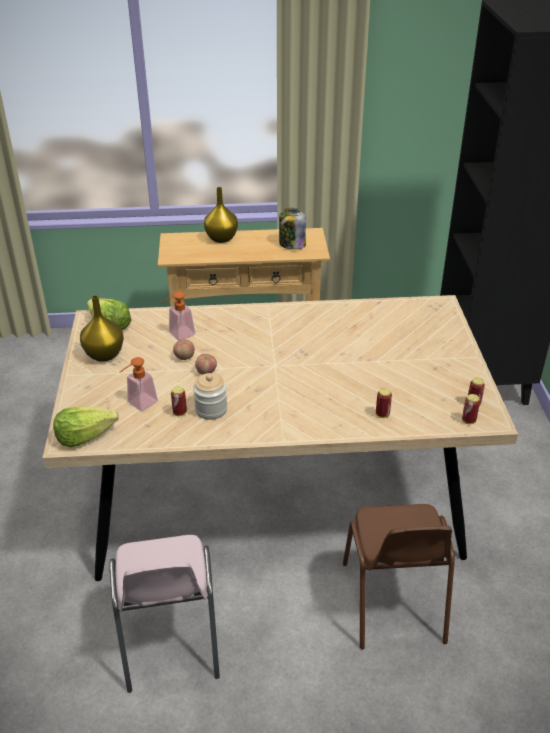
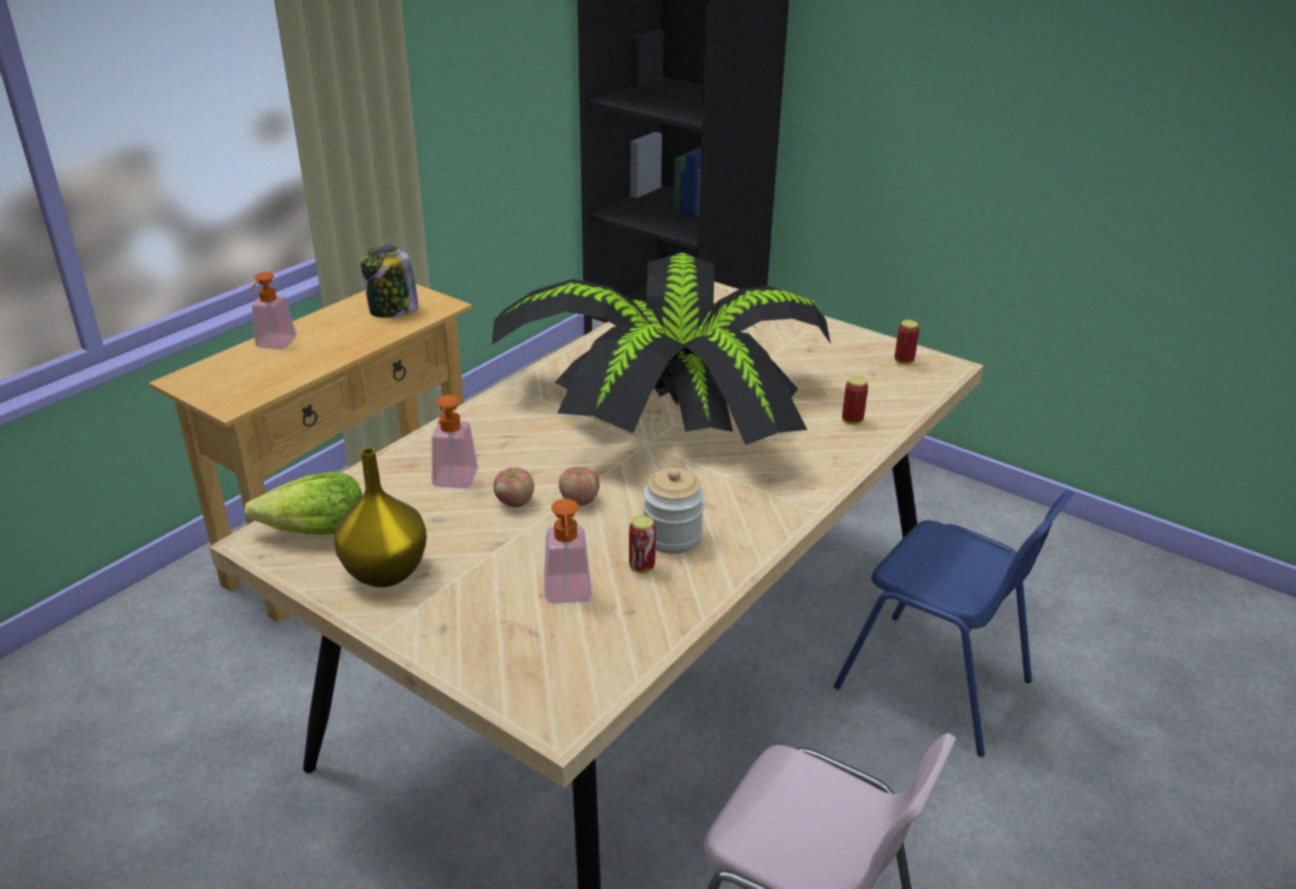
camera: 50 degrees left, 5 degrees down
lettuce [53,407,119,447] -> none
yellow vase [204,187,238,243] -> soap dispenser [249,272,296,350]
brown chair [343,504,455,649] -> blue chair [834,490,1074,757]
can [462,394,480,424] -> none
none -> potted plant [492,253,831,445]

